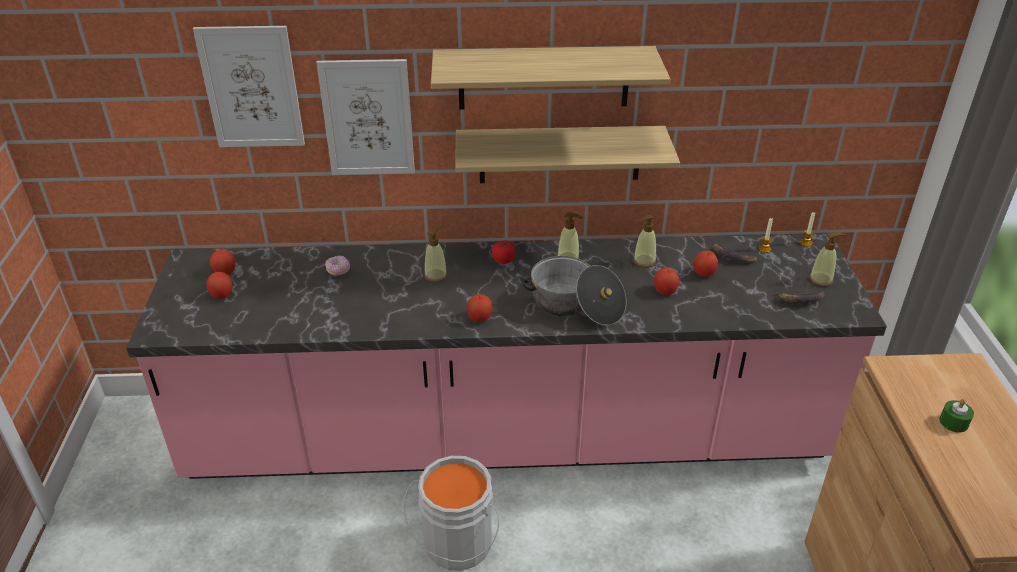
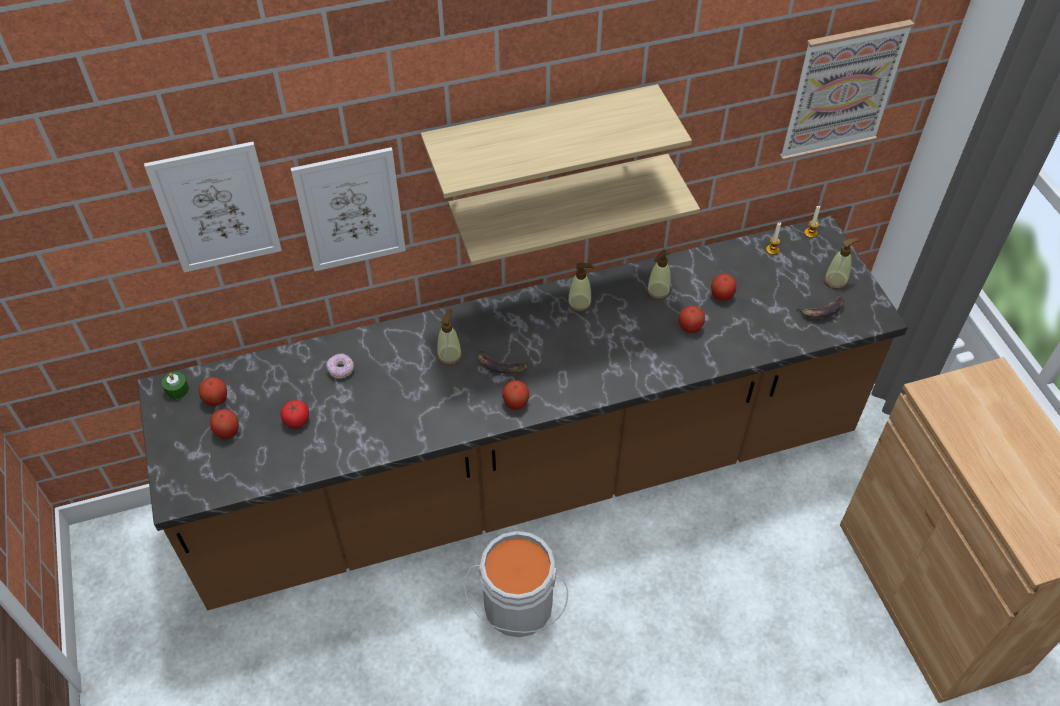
camera: 15 degrees left, 15 degrees up
pink counter [126,234,887,479] -> brown counter [137,216,908,610]
tomato [492,241,516,264] -> tomato moved to [281,400,309,428]
cooking pot [519,256,626,325] -> none
banana [713,243,757,263] -> banana moved to [478,348,528,373]
green candle [939,399,974,433] -> green candle moved to [162,372,189,399]
none -> picture [780,20,914,161]

